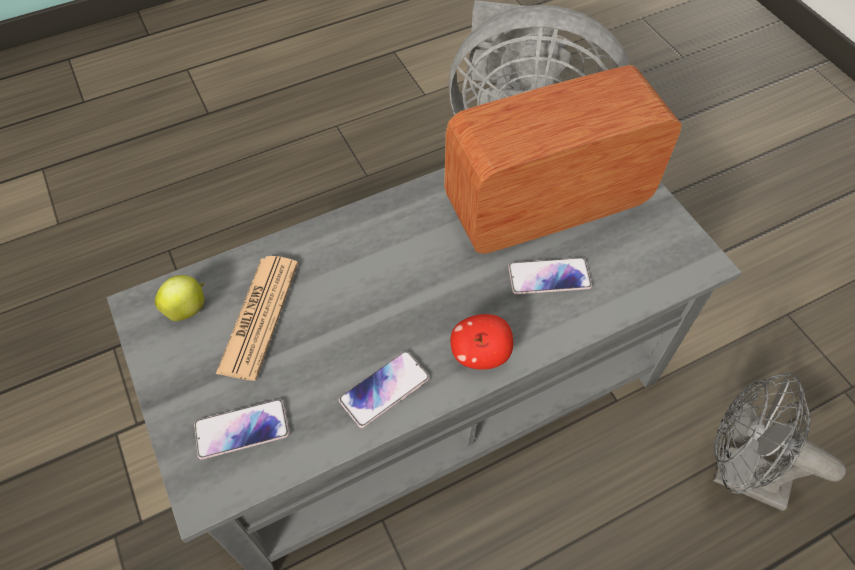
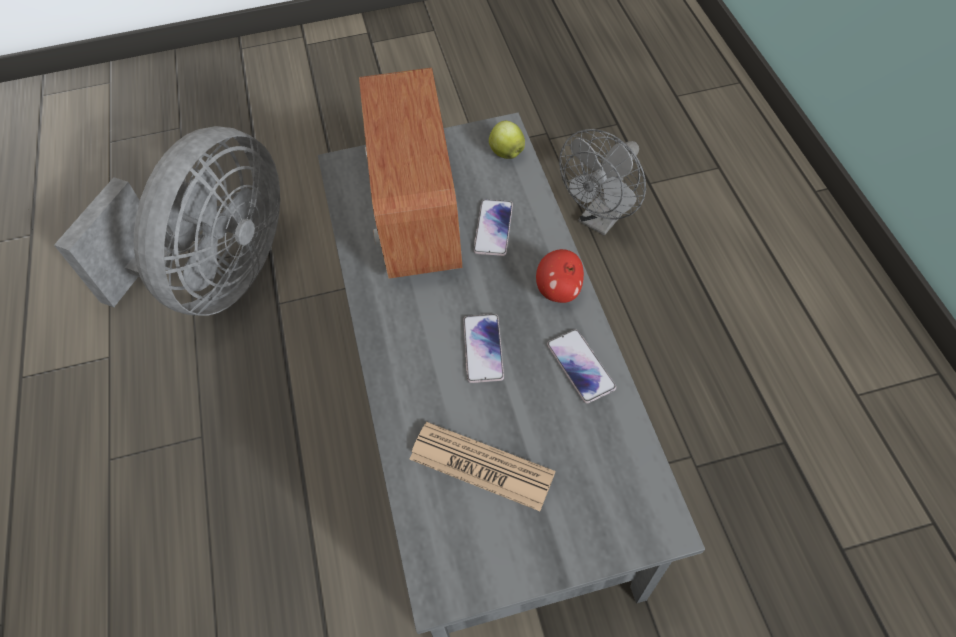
camera: 75 degrees left, 0 degrees up
apple [155,275,204,321] -> apple moved to [489,121,525,159]
phone [194,399,289,460] -> phone moved to [463,314,504,383]

